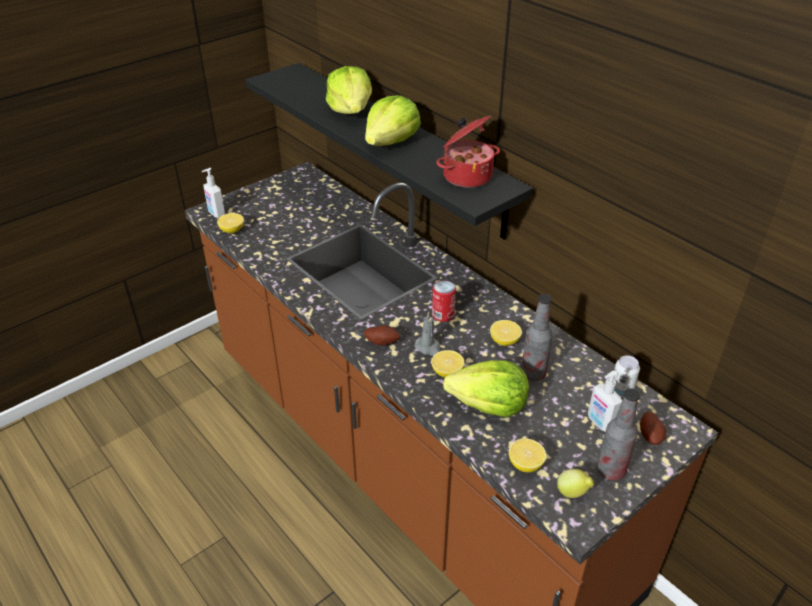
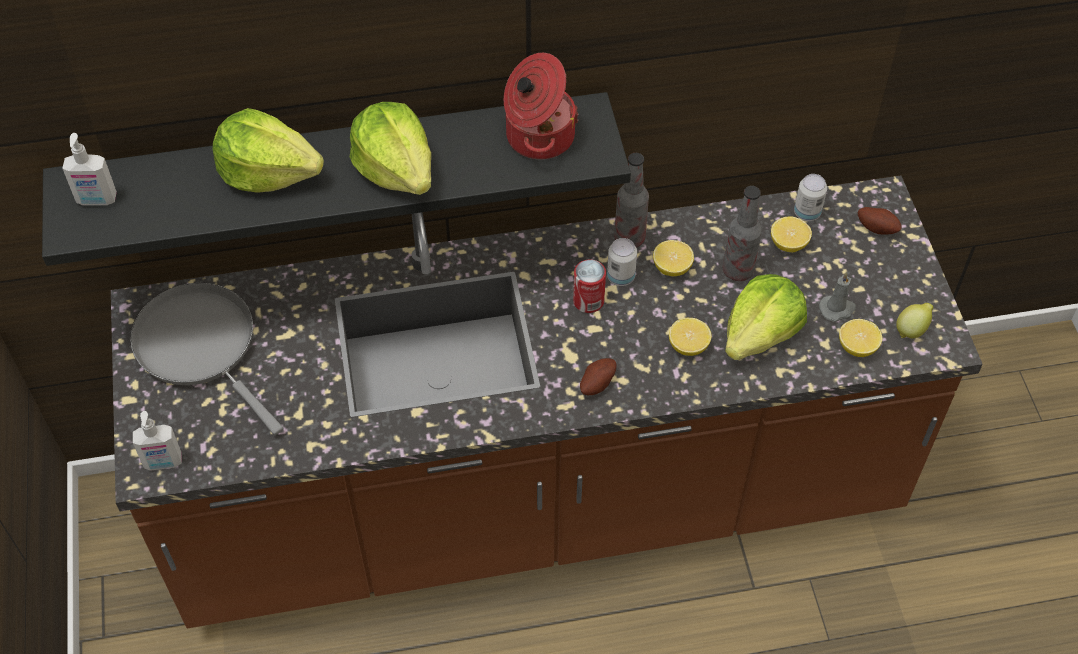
camera: 60 degrees left, 15 degrees up
lemon [217,213,244,234] -> lemon moved to [771,216,812,252]
grey candle [414,311,440,355] -> grey candle moved to [819,272,856,322]
soap dispenser [588,371,622,432] -> soap dispenser moved to [62,133,117,205]
bottle [597,388,640,481] -> bottle moved to [614,153,649,247]
none -> grey frying pan [130,283,283,435]
none -> can [607,238,637,286]

